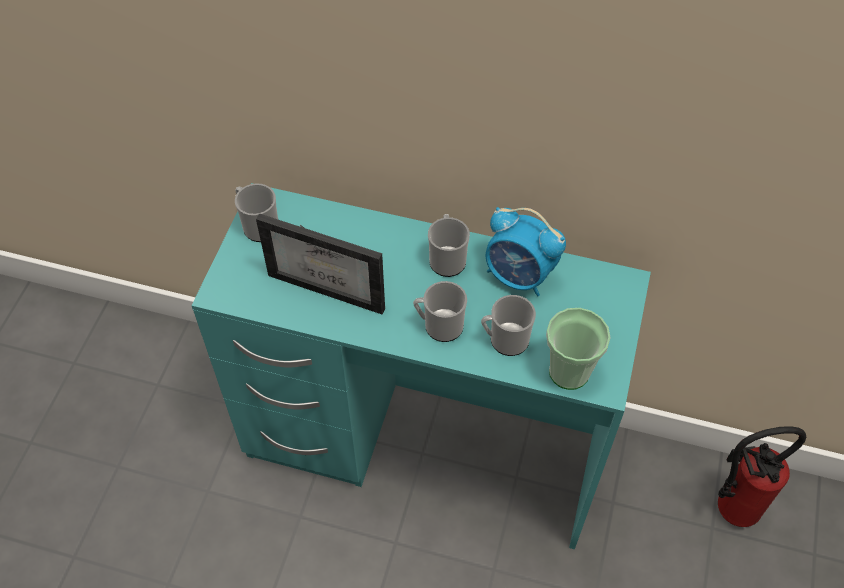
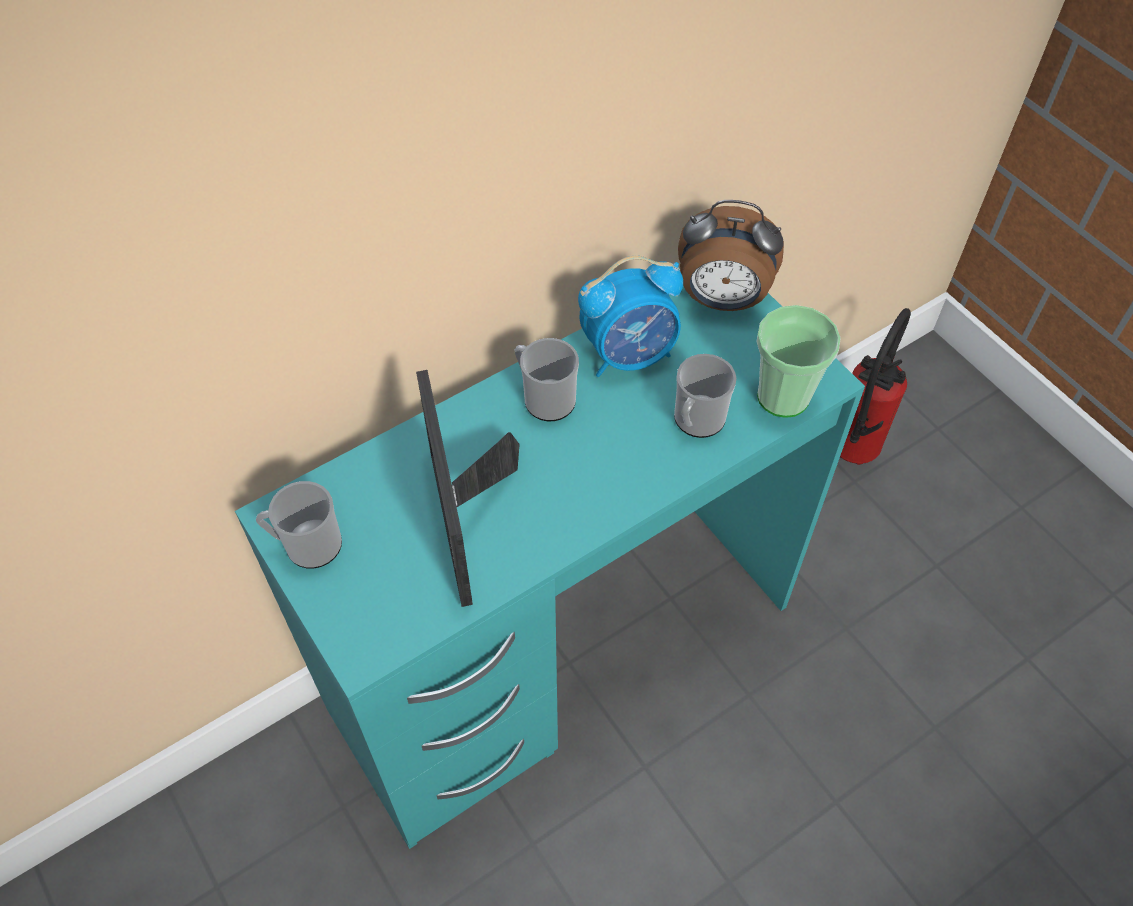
camera: 50 degrees left, 0 degrees up
picture frame [256,213,385,314] -> picture frame turned 105 degrees clockwise [416,370,520,607]
mug [413,281,467,342] -> none
none -> alarm clock [678,200,784,311]

